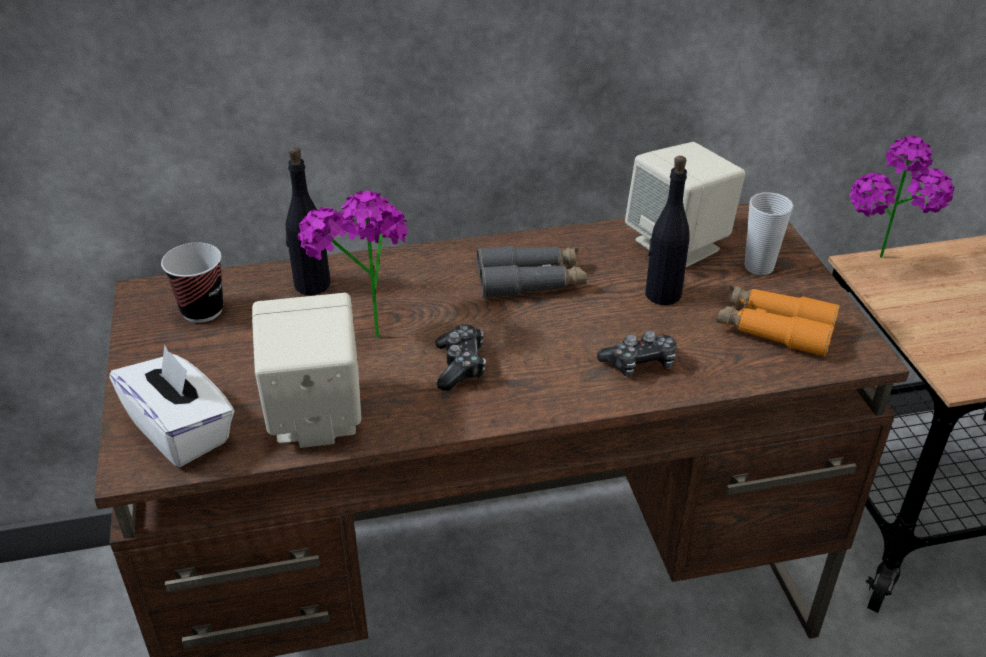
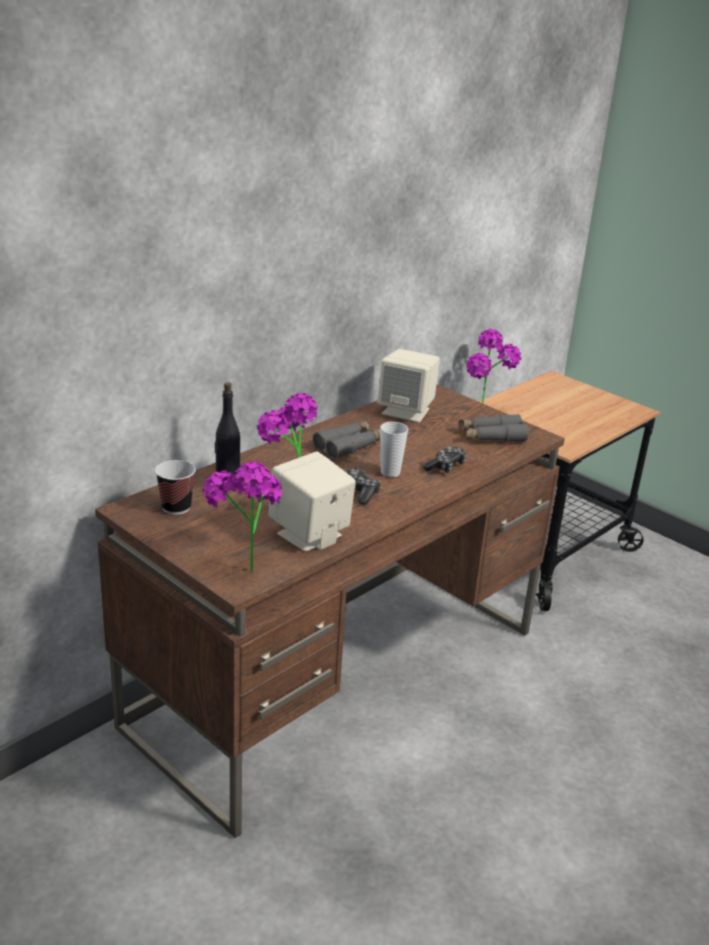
camera: 35 degrees left, 10 degrees down
white tissue box [109,345,234,467] -> potted plant [203,461,283,571]
black bottle [645,156,690,305] -> none
orange binoculars [717,286,840,357] -> grey binoculars [458,414,529,442]
cup [745,192,794,275] -> cup moved to [380,422,408,477]

